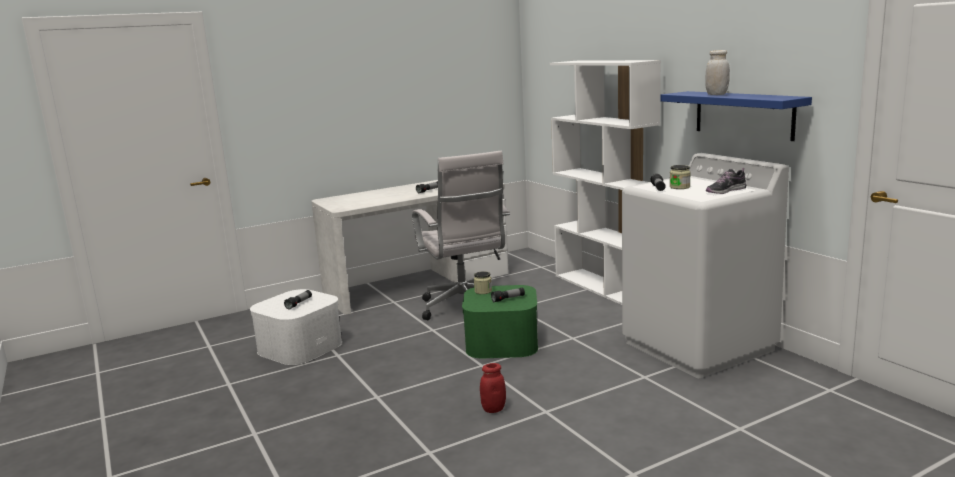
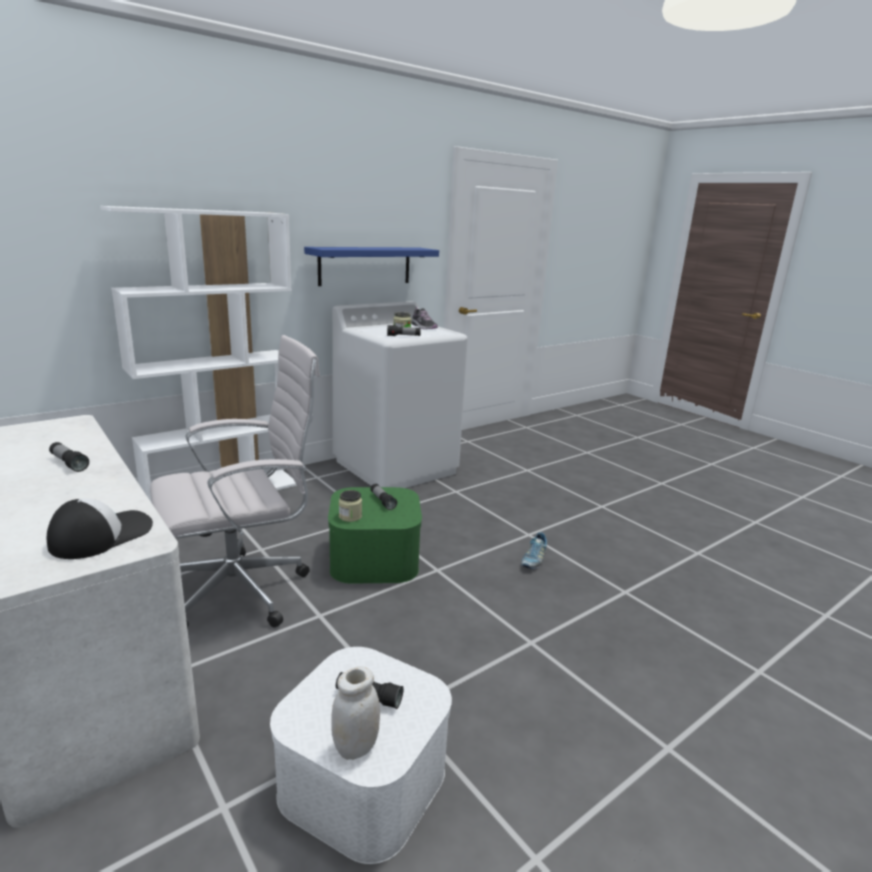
camera: 100 degrees left, 5 degrees up
red jar [480,363,506,413] -> shoe [521,532,547,569]
white jar [706,50,730,95] -> white jar moved to [331,666,380,760]
none -> cap [47,498,153,559]

